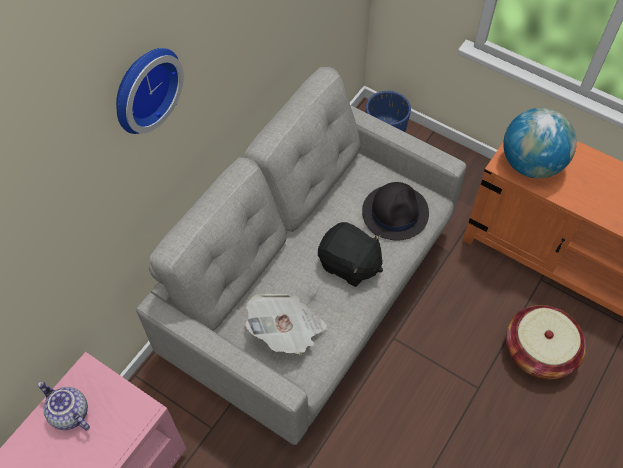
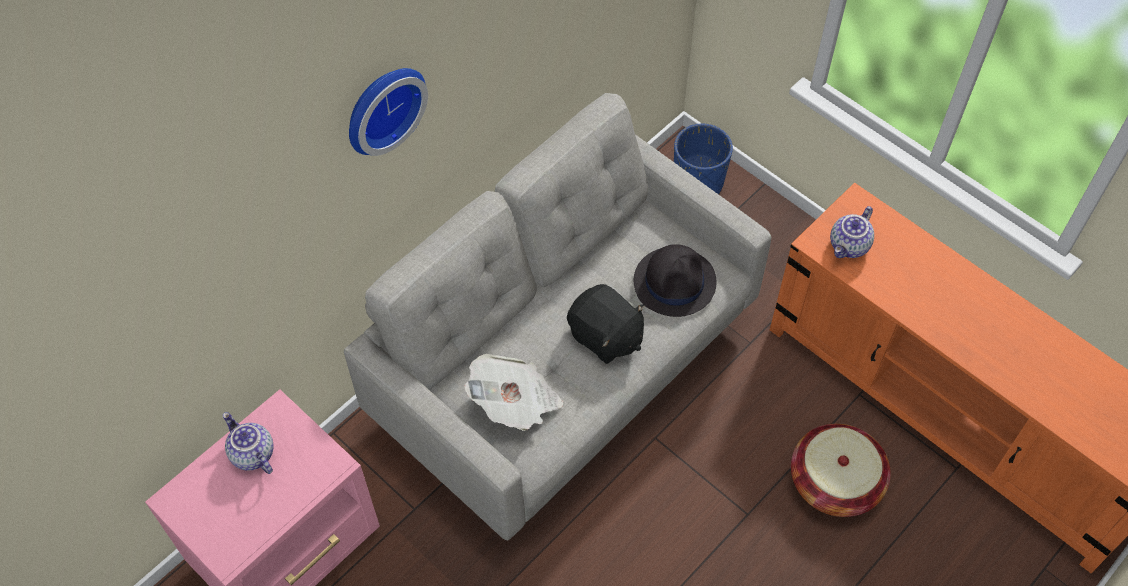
camera: 10 degrees right, 0 degrees up
globe [503,108,577,178] -> teapot [830,206,874,258]

